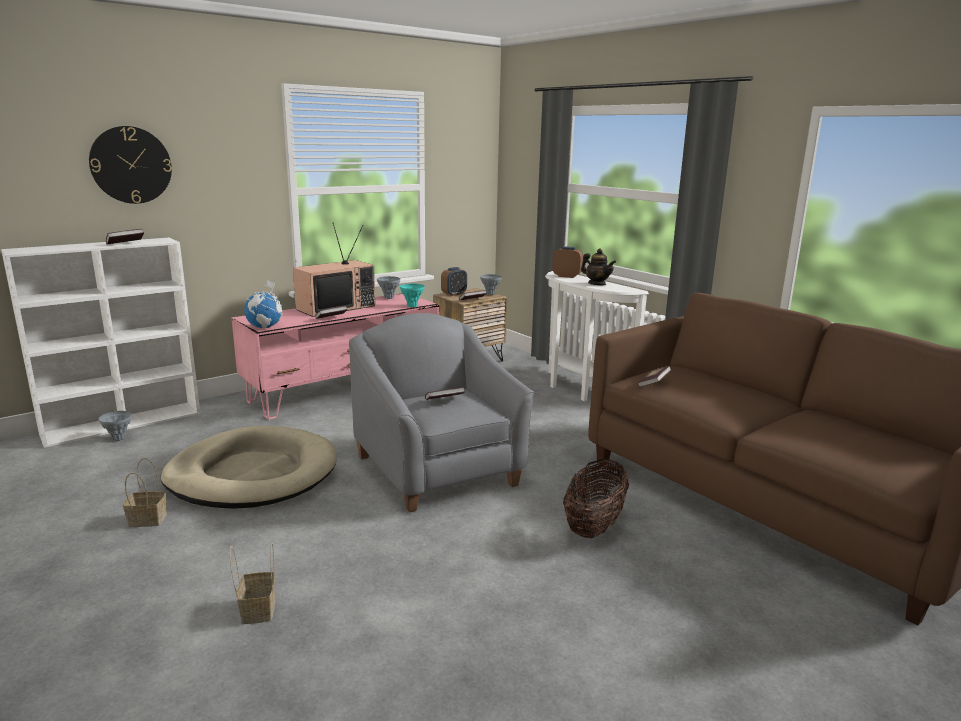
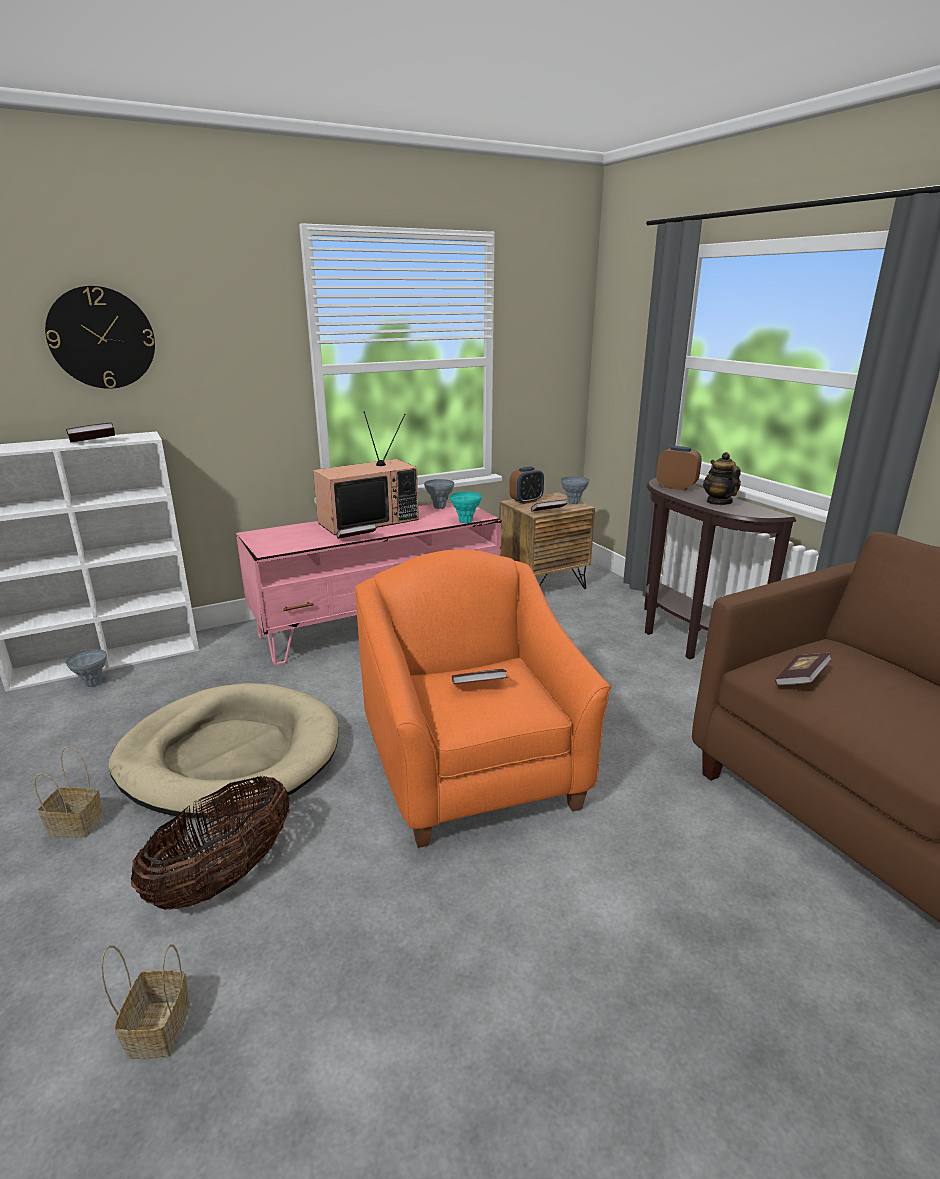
camera: 10 degrees right, 5 degrees up
globe [244,280,284,329] -> none
grey armchair [349,313,534,513] -> orange armchair [355,549,611,848]
white console table [545,271,649,401] -> brown console table [644,478,796,659]
basket [563,459,629,538] -> basket moved to [131,775,290,910]
teapot [581,249,616,285] -> teapot turned 150 degrees counterclockwise [703,452,741,505]

